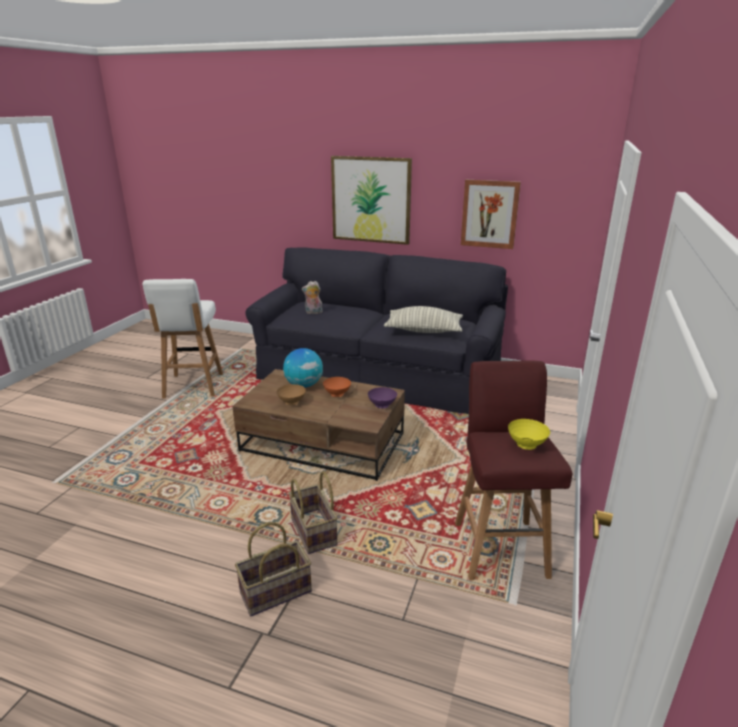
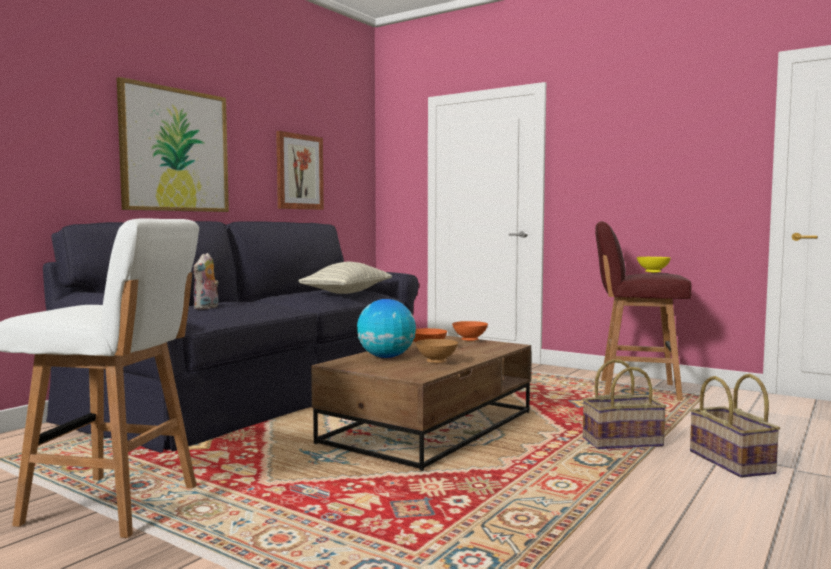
camera: 75 degrees left, 20 degrees down
purple bowl [368,387,397,409] -> orange bowl [452,321,488,341]

